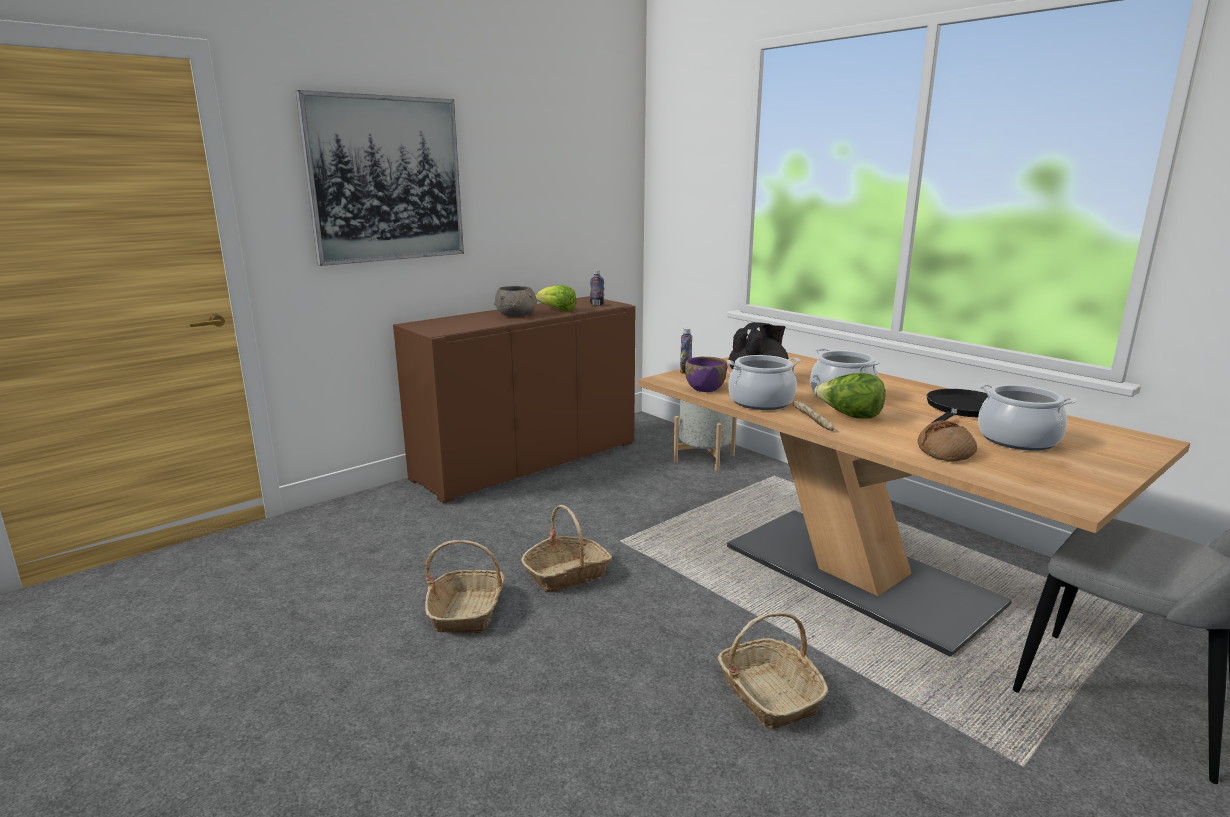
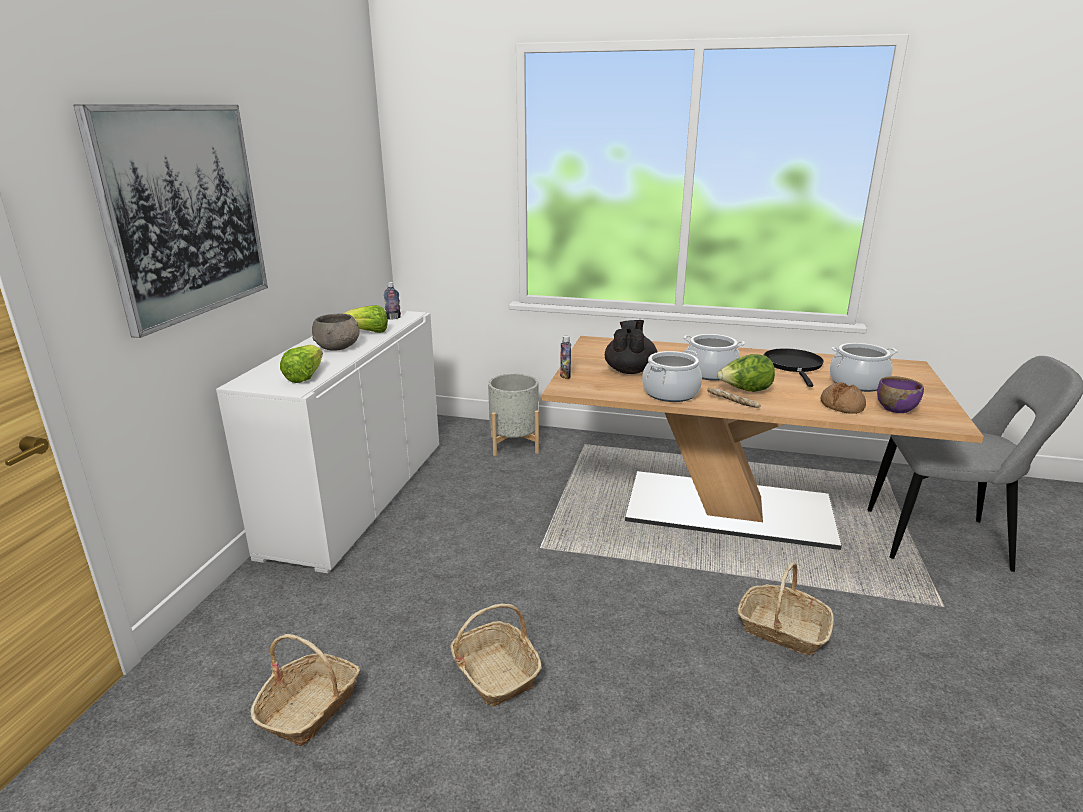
camera: 35 degrees left, 5 degrees up
brown cabinet [393,296,635,504] -> white cabinet [216,309,439,573]
basket [521,505,612,593] -> basket moved to [250,634,360,746]
purple bowl [685,357,727,392] -> purple bowl moved to [877,376,924,413]
none -> lettuce [280,345,323,383]

